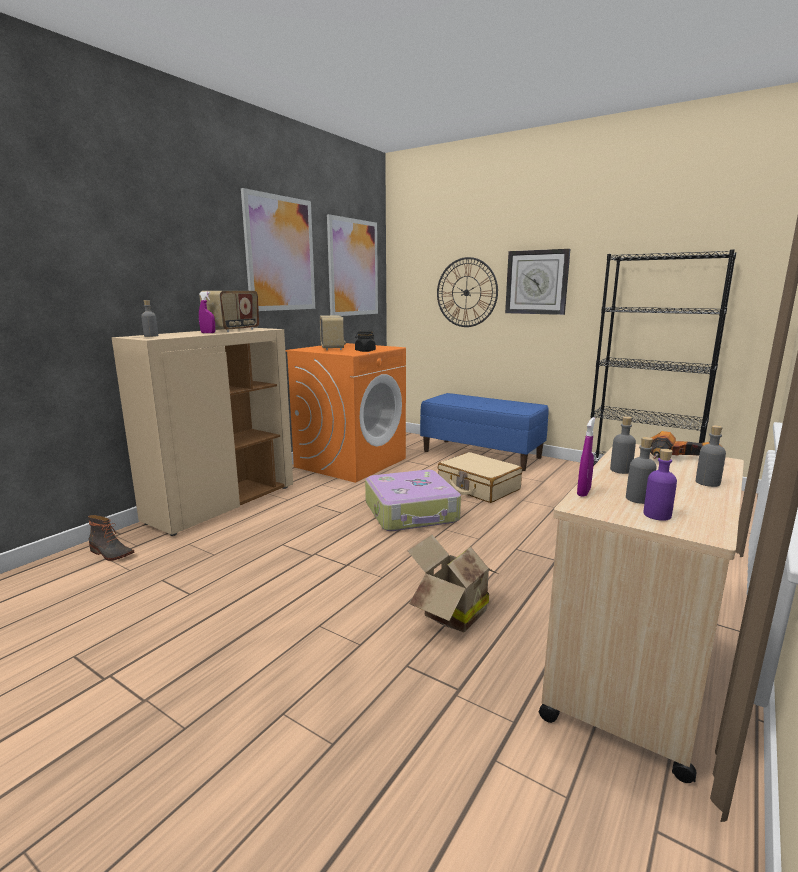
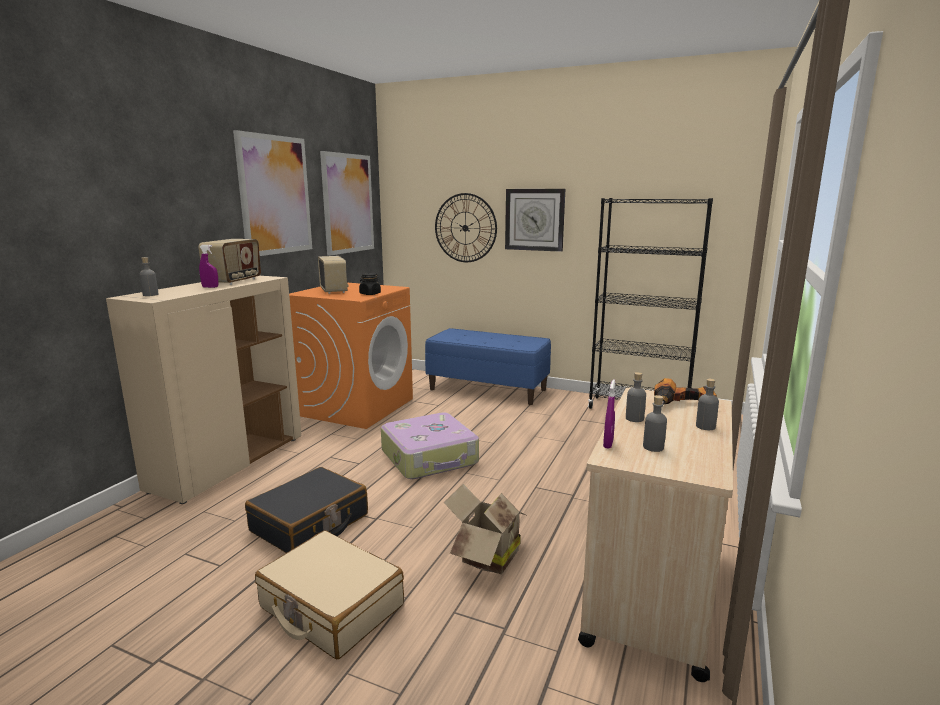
camera: 10 degrees left, 0 degrees up
boot [88,515,134,561] -> none
beige suitcase [438,452,522,503] -> beige suitcase moved to [255,531,404,659]
purple bottle [644,449,677,521] -> none
none -> black suitcase [245,467,368,553]

